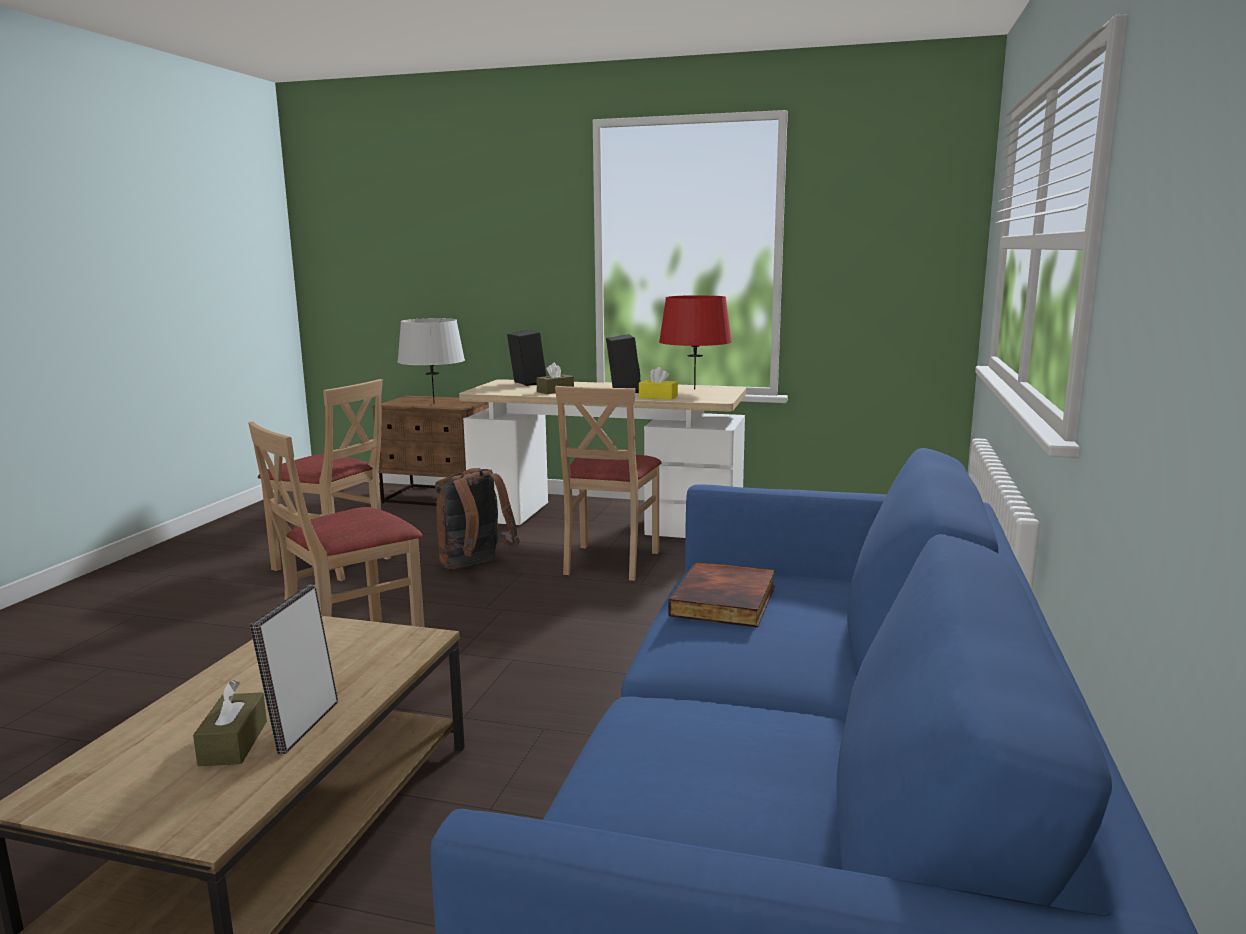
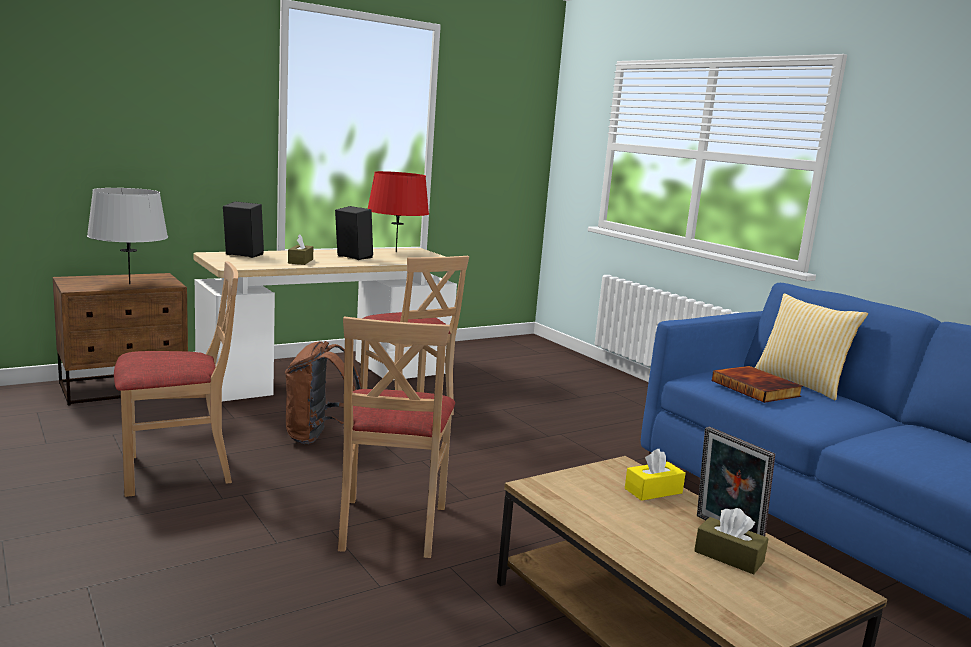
camera: 50 degrees left, 0 degrees up
yellow tissue box [639,367,678,400] -> yellow tissue box moved to [625,449,686,501]
none -> pillow [755,293,868,400]

